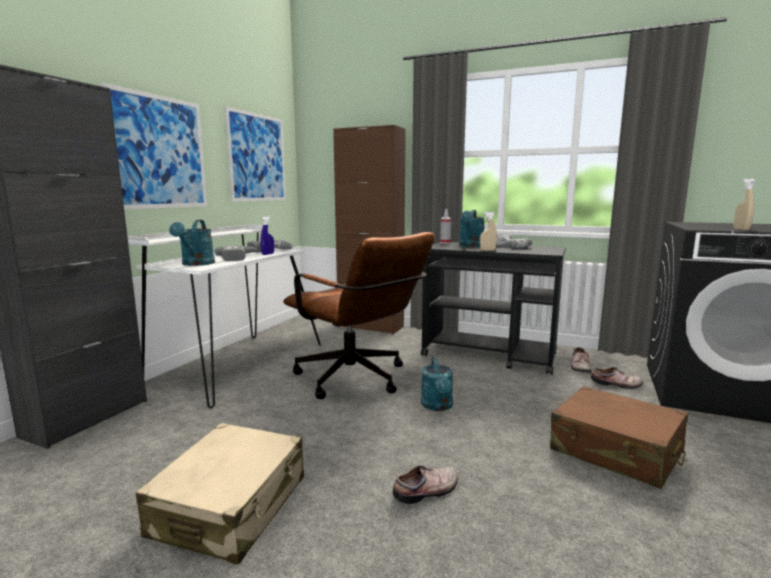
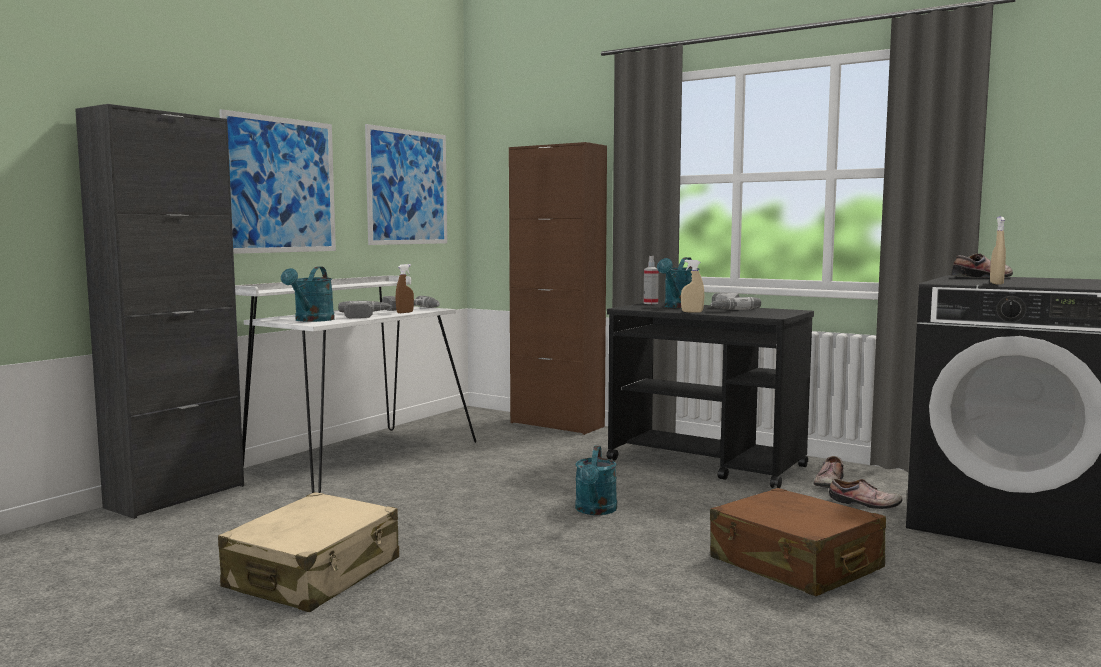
camera: 10 degrees right, 5 degrees down
blue spray bottle [261,217,274,255] -> brown spray bottle [396,264,414,313]
brown office chair [283,232,435,399] -> none
shoe [393,465,458,504] -> shoe moved to [951,254,1013,278]

